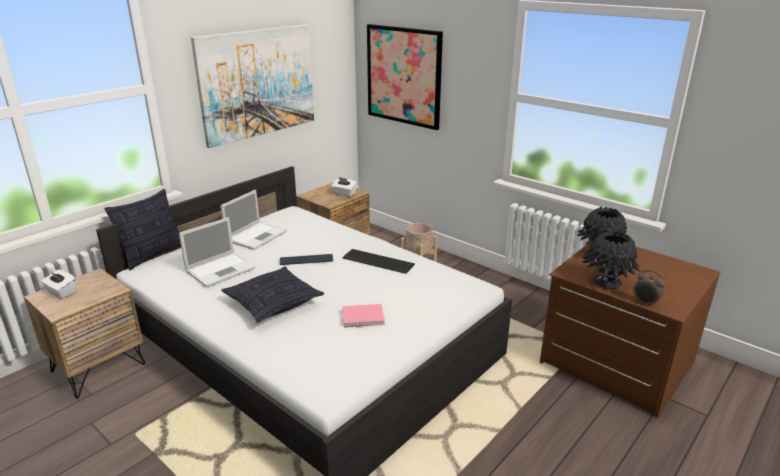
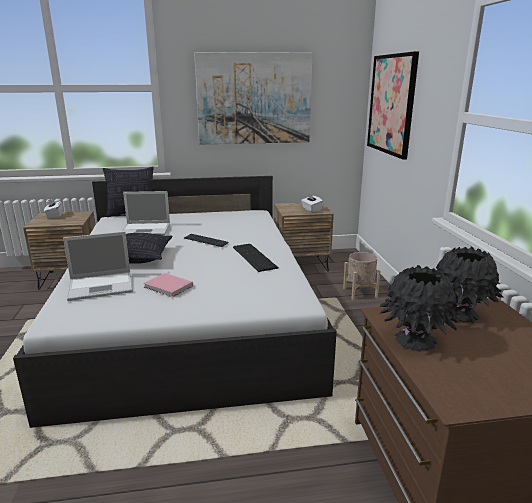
camera: 40 degrees right, 5 degrees down
laptop [220,190,287,250] -> laptop moved to [63,231,133,301]
alarm clock [634,269,665,307] -> none

